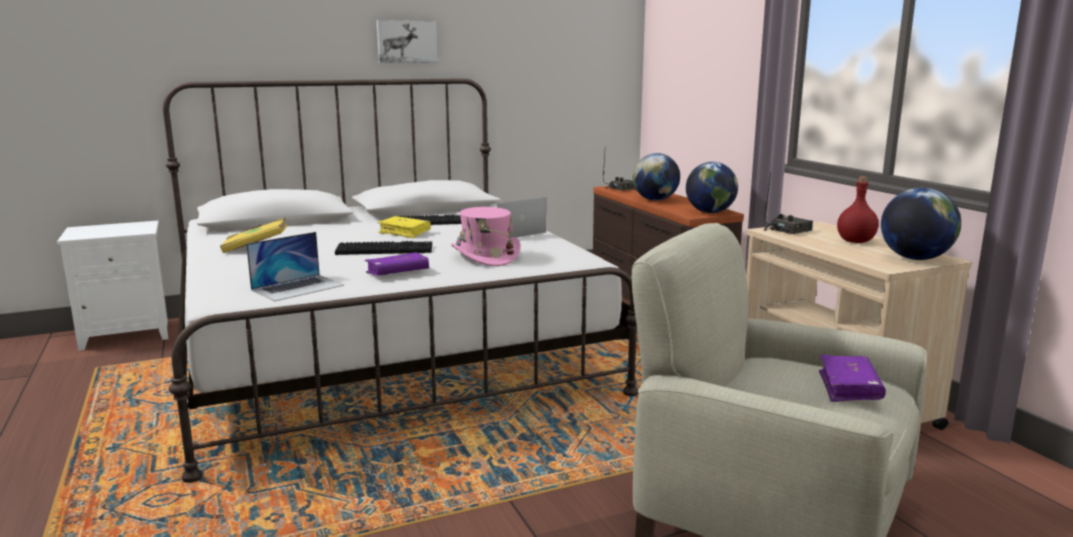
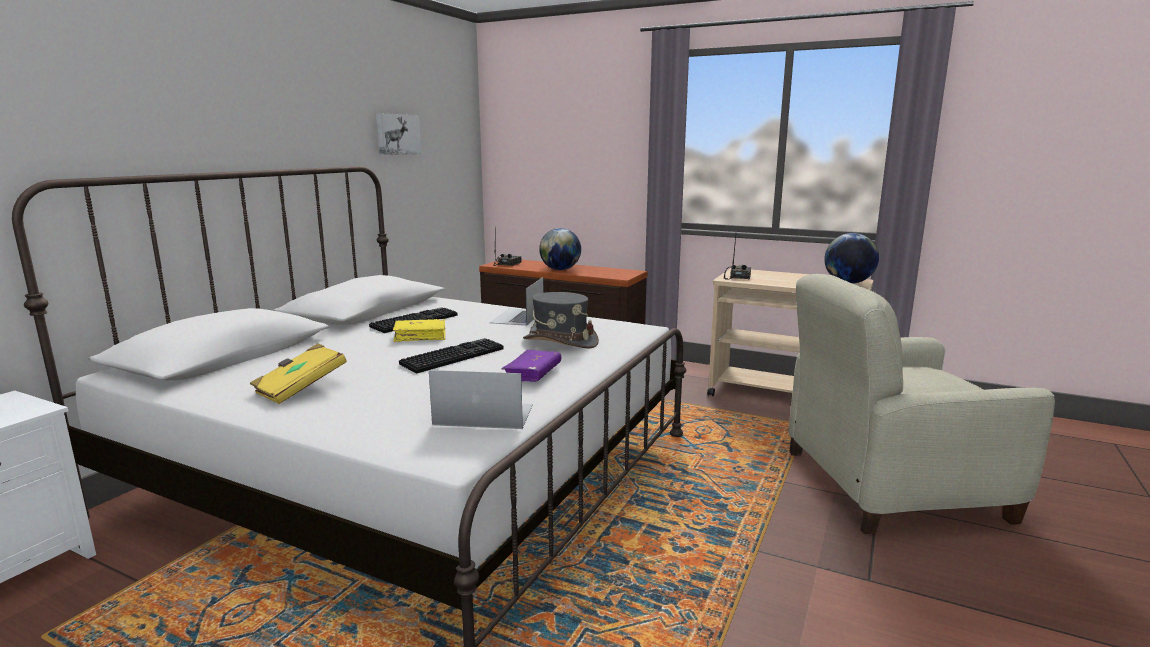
camera: 40 degrees left, 0 degrees up
laptop [246,232,344,301] -> laptop turned 90 degrees counterclockwise [429,370,533,429]
picture [377,20,438,63] -> picture moved to [376,113,422,155]
pink hat [451,207,521,266] -> grey hat [523,292,599,348]
globe [686,162,738,213] -> none
purple book [819,355,886,402] -> none
red bottle [837,176,879,243] -> none

